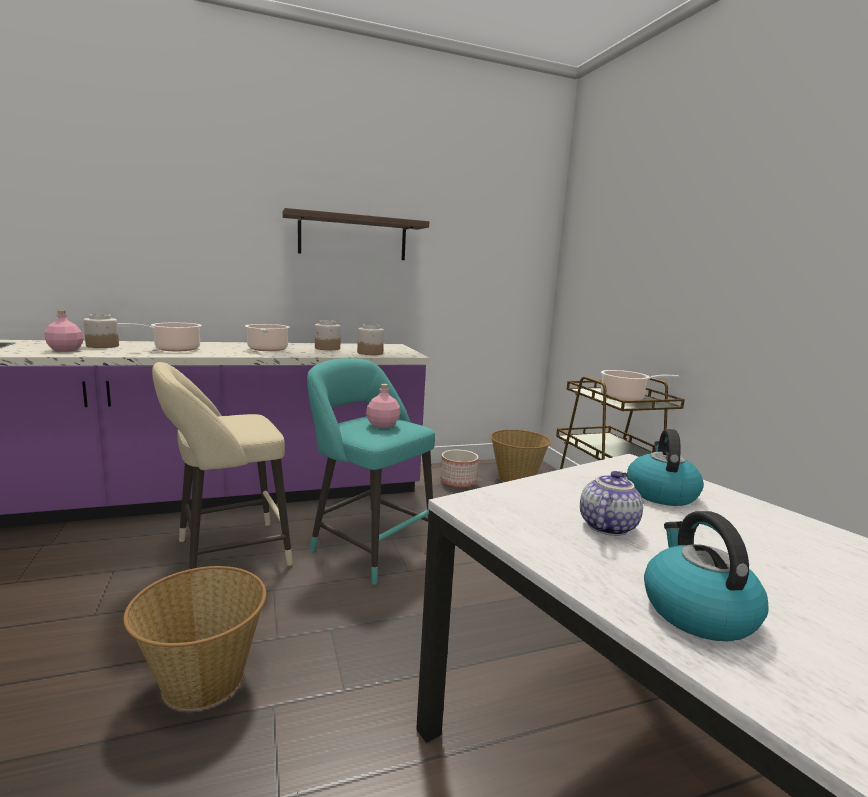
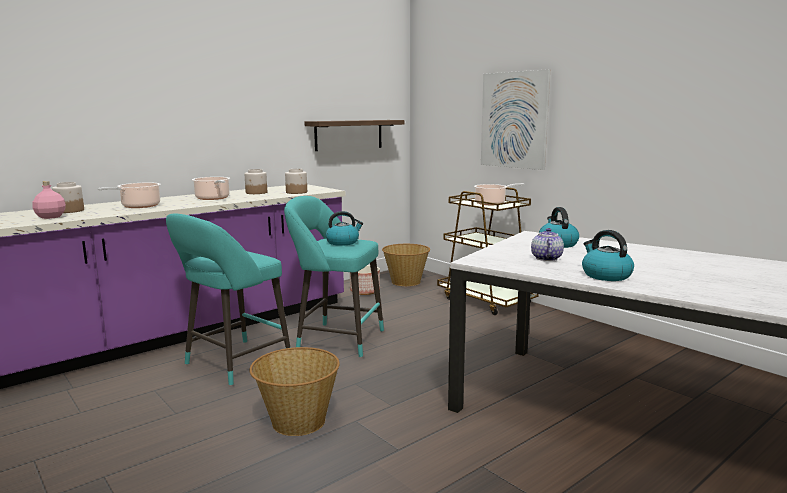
camera: 20 degrees left, 0 degrees up
beige stool [152,362,293,569] -> turquoise stool [166,214,291,386]
shelf [282,208,429,260] -> shelf moved to [305,120,404,151]
pink bottle [366,384,400,428] -> kettle [326,211,363,246]
none -> picture [481,69,550,170]

